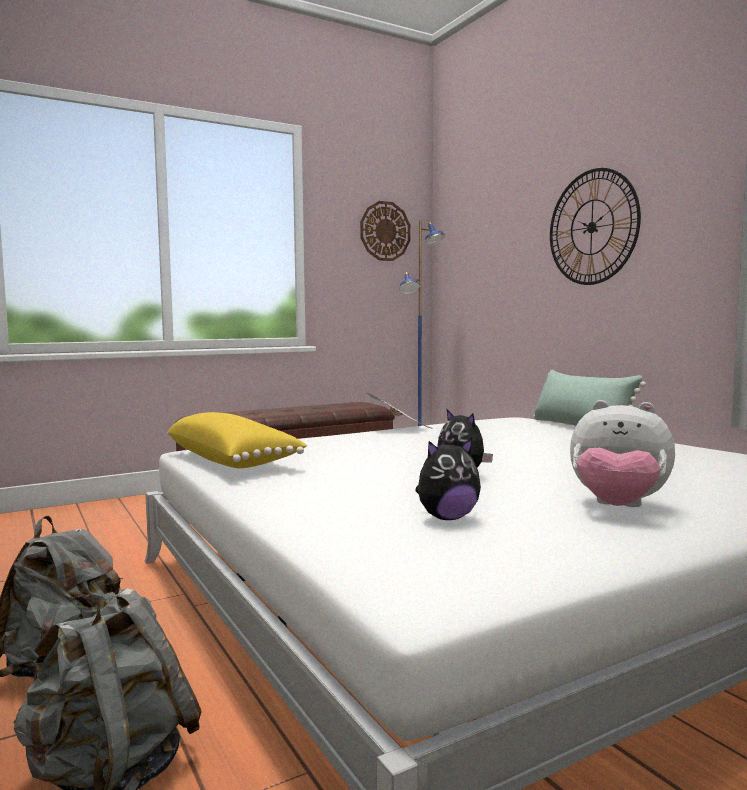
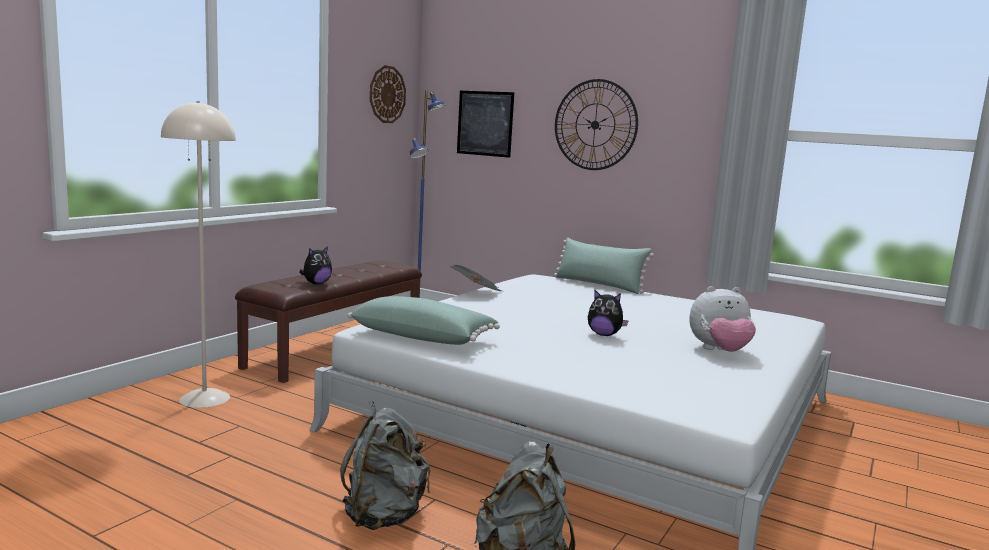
camera: 30 degrees left, 5 degrees up
yellow pillow [167,412,307,468] -> green pillow [347,296,500,345]
plush toy [415,438,481,520] -> plush toy moved to [299,246,332,284]
none -> beige floor lamp [161,101,236,408]
none -> picture [457,91,514,158]

